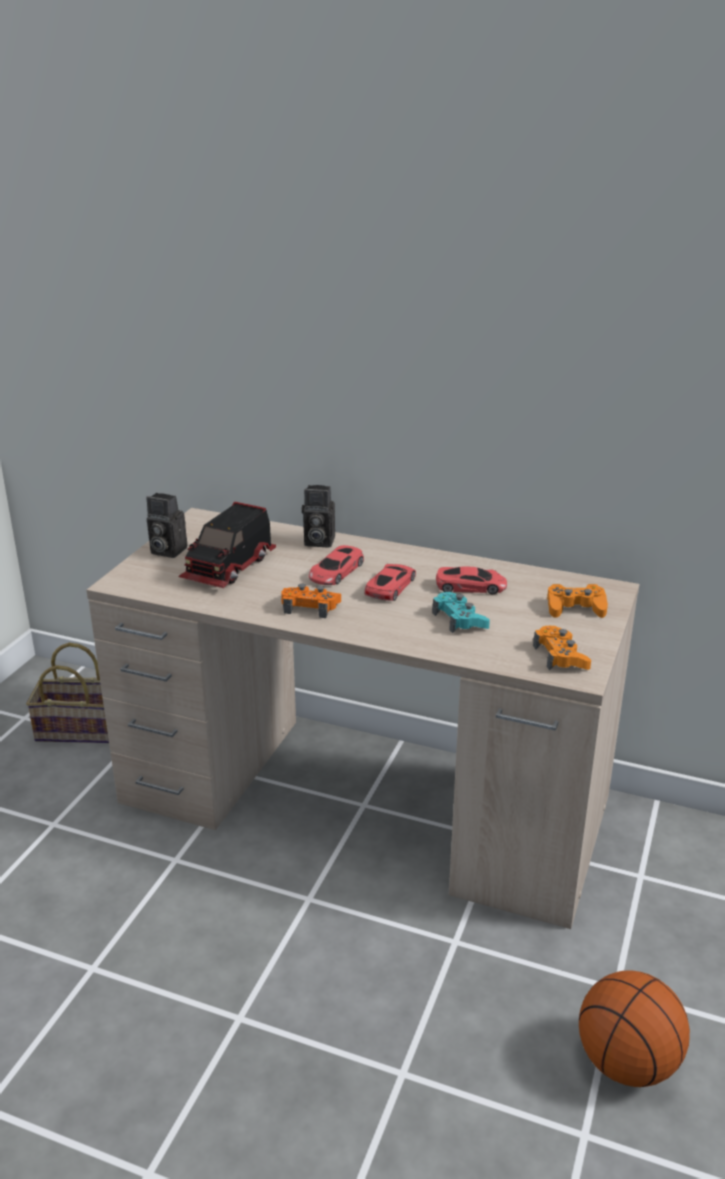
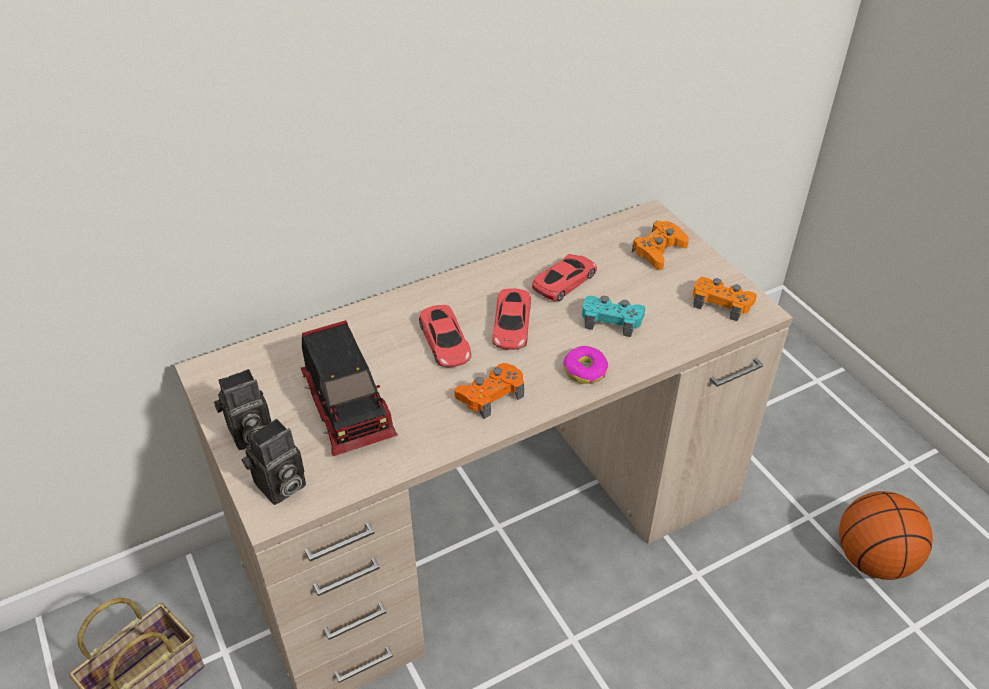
camera: 50 degrees left, 15 degrees up
camera [302,485,335,548] -> camera moved to [242,419,306,505]
red toy car [365,564,416,601] -> red toy car turned 150 degrees counterclockwise [493,288,531,350]
none -> donut [563,346,608,384]

